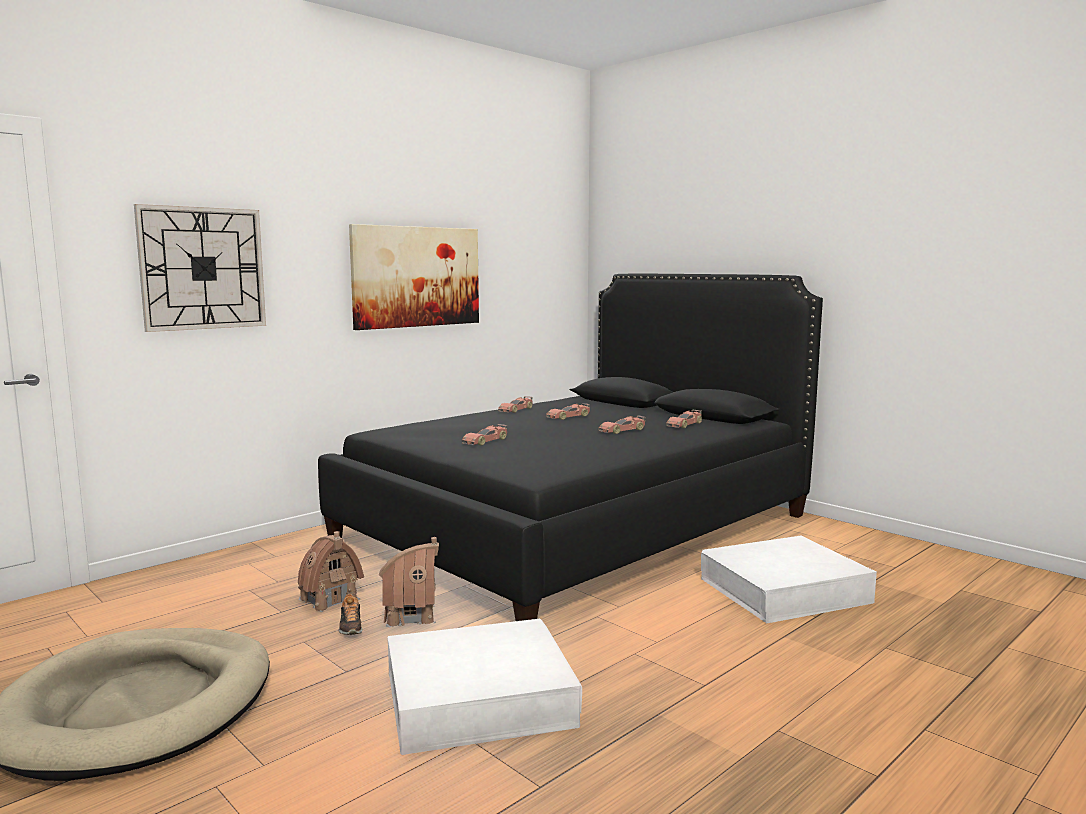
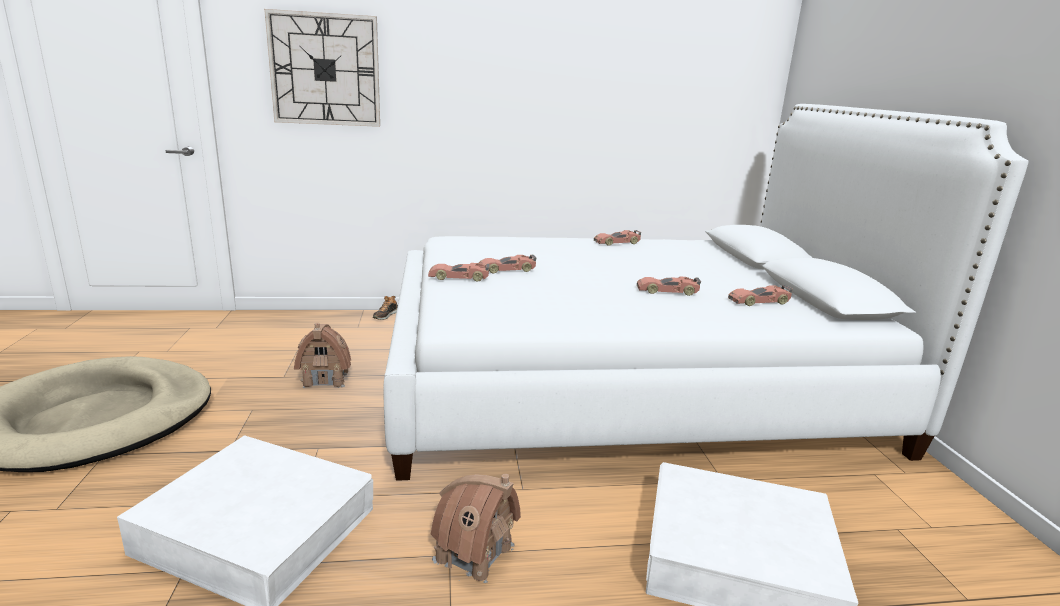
camera: 35 degrees right, 10 degrees up
black bed [318,274,823,621] -> white bed [383,104,1029,481]
shoe [339,594,363,635] -> shoe moved to [373,296,398,320]
picture [349,224,479,330] -> none
toy house [379,537,439,628] -> toy house moved to [431,474,521,583]
toy car [546,403,590,420] -> toy car moved to [428,263,490,281]

